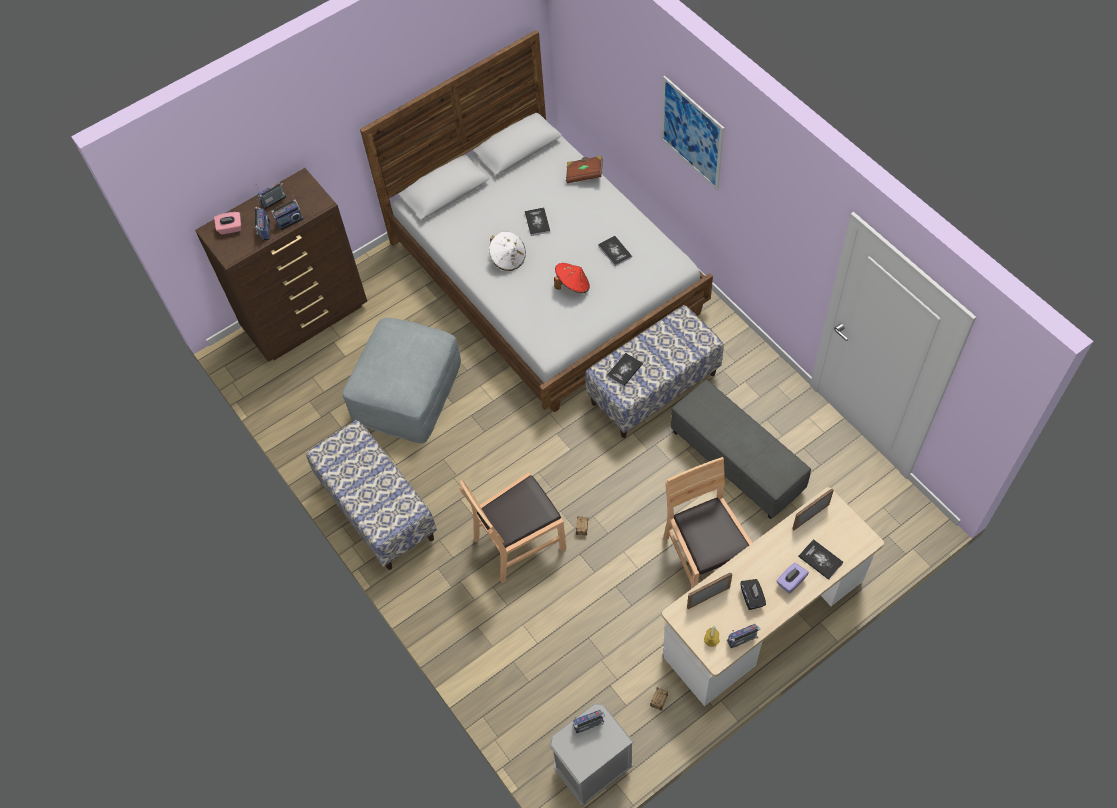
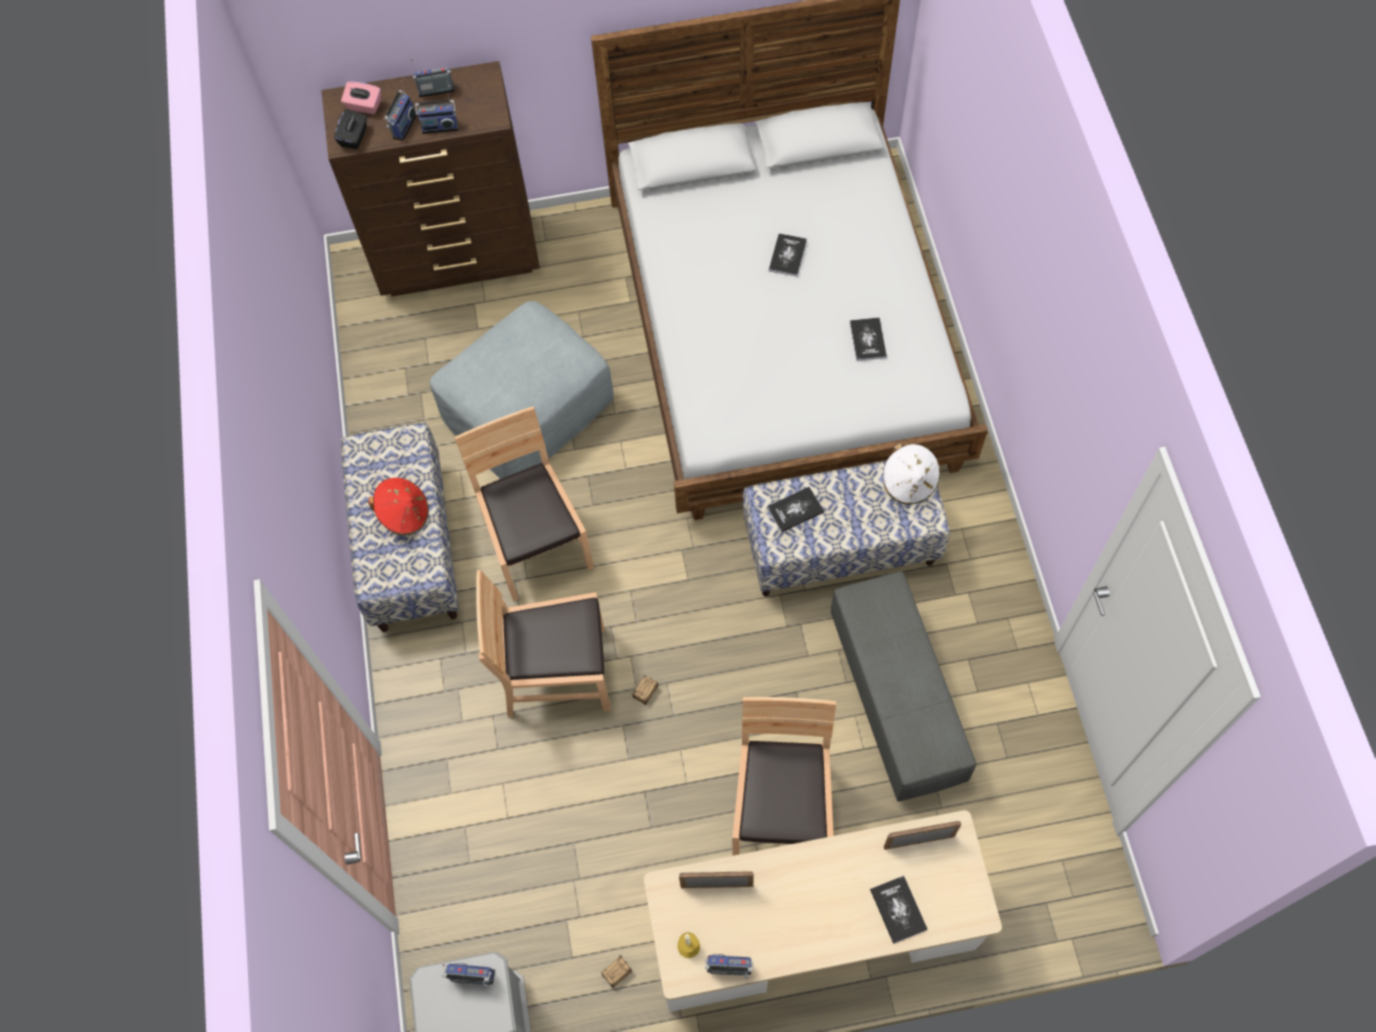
camera: 25 degrees right, 5 degrees up
white hat [489,231,526,271] -> white hat moved to [883,444,940,505]
red hat [554,263,590,293] -> red hat moved to [369,478,429,535]
brown book [566,156,603,183] -> none
picture [661,76,724,190] -> none
black tissue box [740,579,766,610] -> black tissue box moved to [334,109,367,149]
purple tissue box [777,563,809,594] -> none
none -> brown chair [455,406,594,601]

